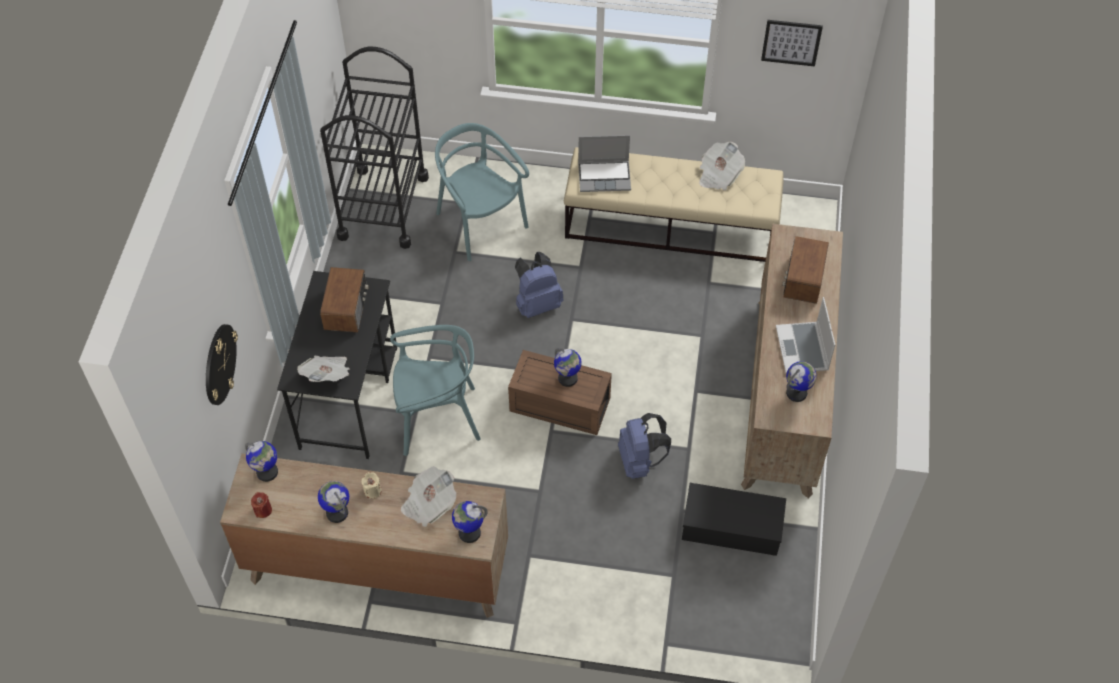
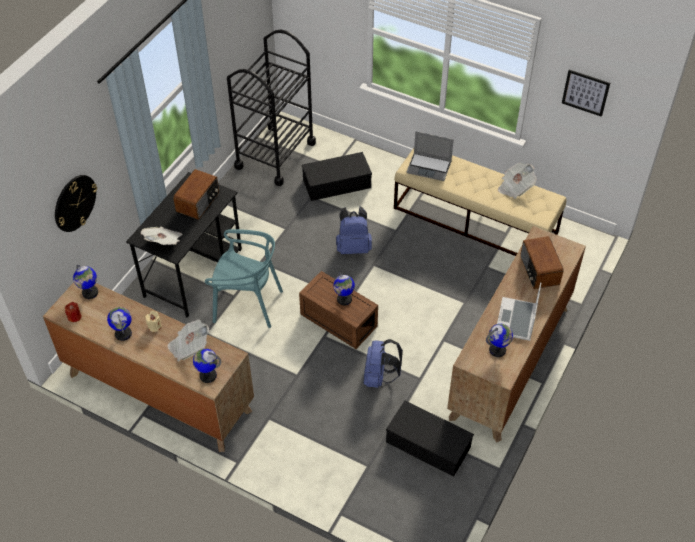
camera: 20 degrees right, 5 degrees down
turquoise chair [435,123,529,261] -> black storage box [302,152,372,201]
radio [782,236,829,304] -> radio turned 45 degrees counterclockwise [520,236,564,289]

